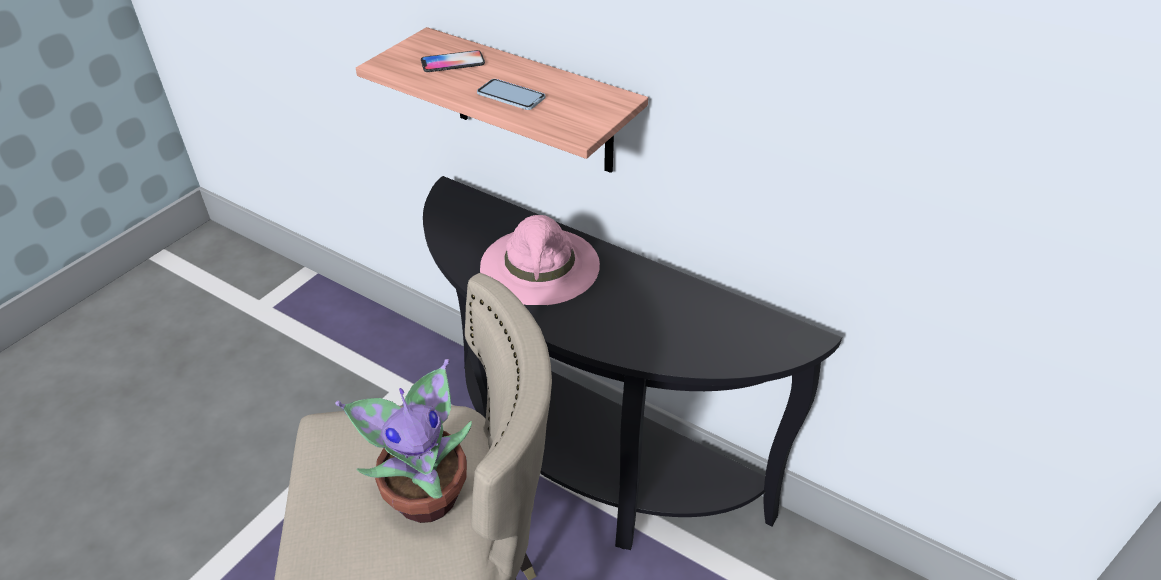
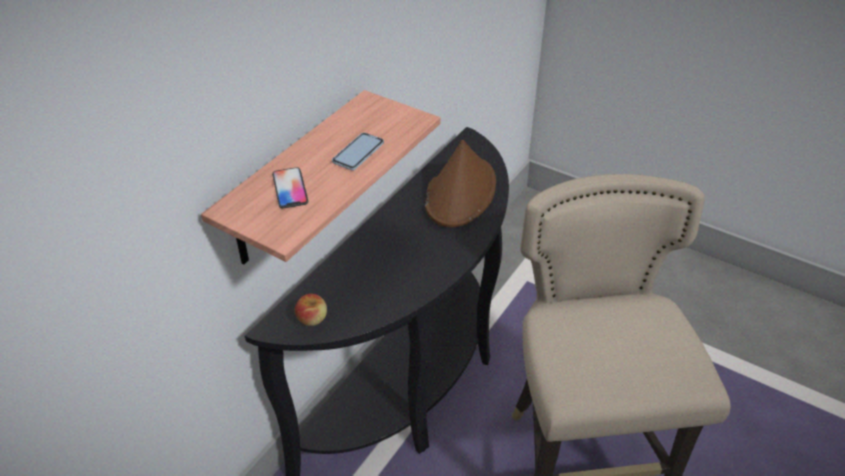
camera: 90 degrees left, 0 degrees up
potted plant [335,359,472,523] -> none
pink hat [480,215,600,305] -> none
none -> apple [295,294,327,326]
none -> brown hat [425,140,496,227]

